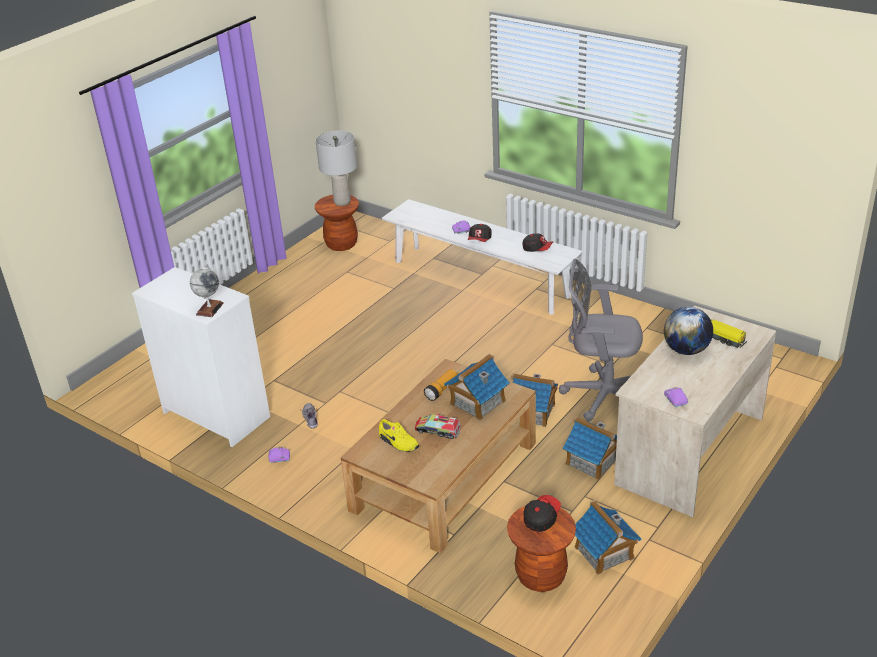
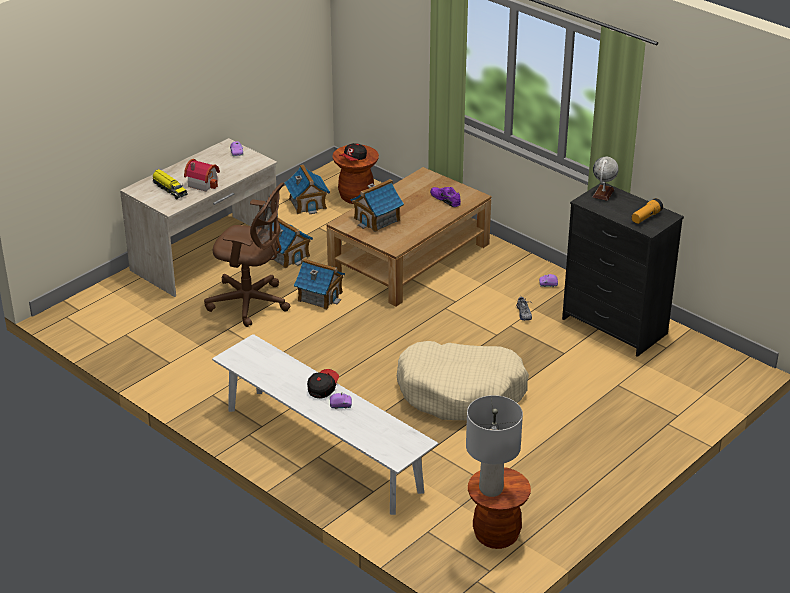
camera: 175 degrees left, 0 degrees up
white dresser [132,267,270,447] -> black dresser [562,183,684,357]
yellow shoe [379,419,419,452] -> purple shoe [430,187,461,207]
toy truck [415,414,460,439] -> none
flashlight [424,369,457,401] -> flashlight moved to [632,198,663,224]
cap [523,233,553,252] -> none
grey office chair [559,259,643,421] -> brown office chair [204,182,290,327]
globe [664,307,713,355] -> toy house [184,159,220,191]
none -> beige dog bed [397,341,529,420]

